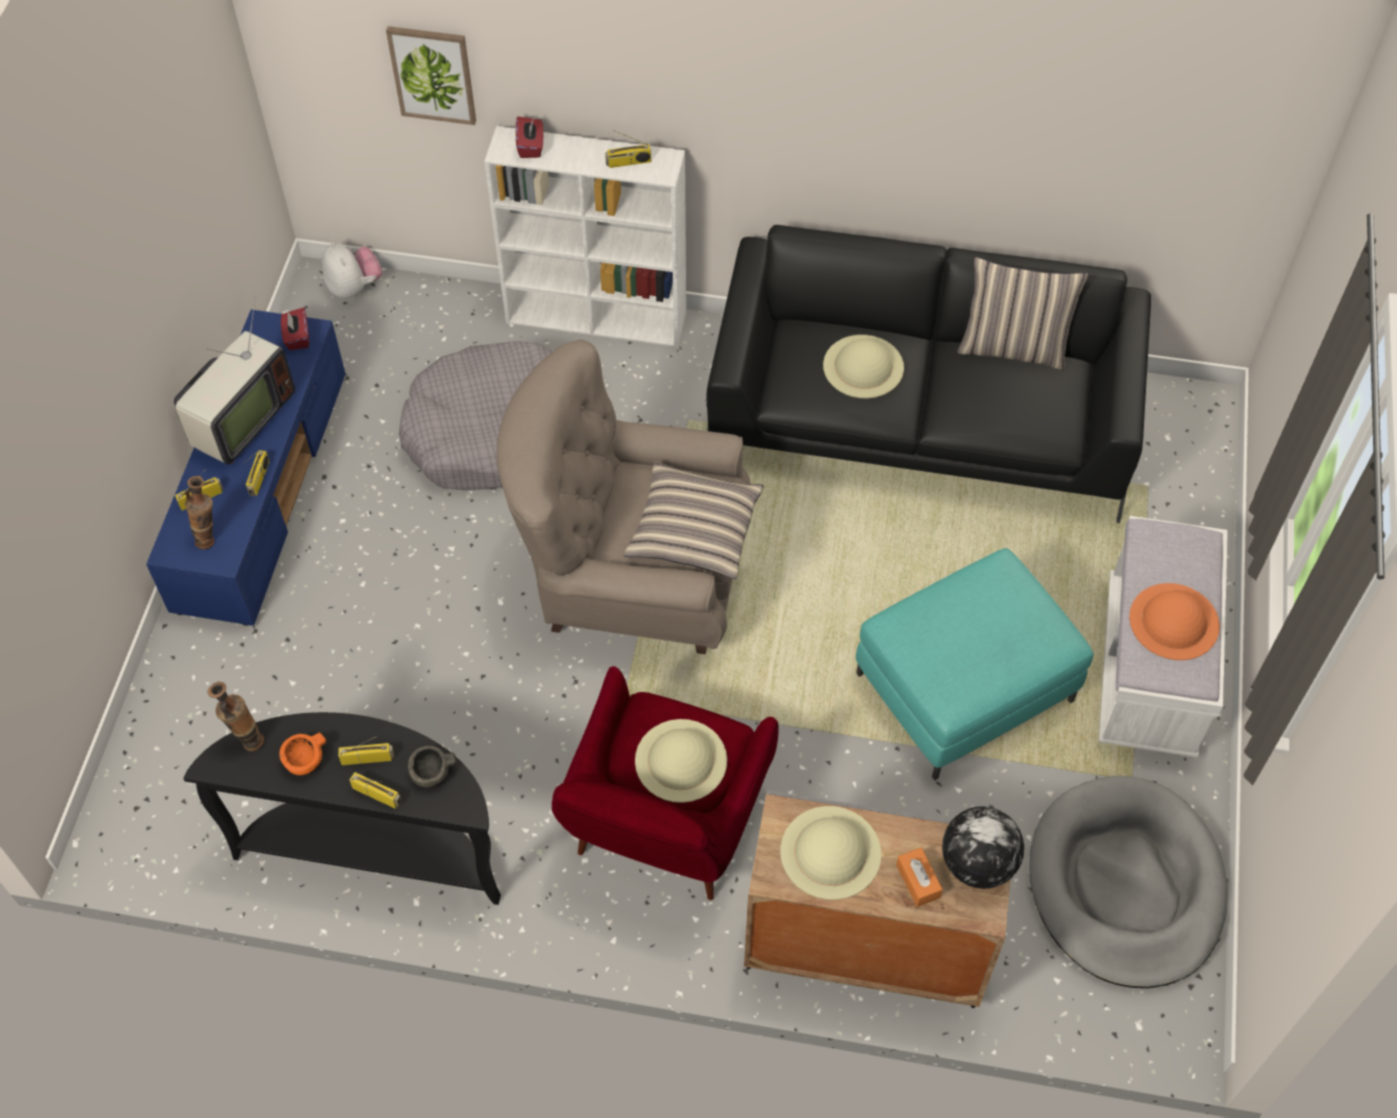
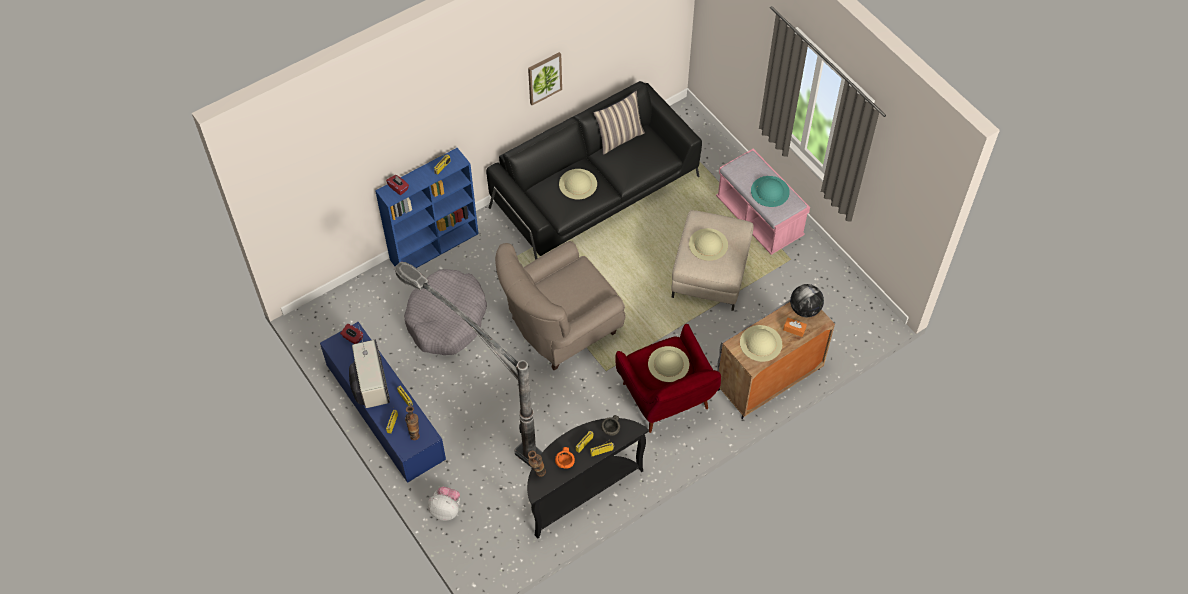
camera: 45 degrees left, 0 degrees up
plush toy [322,242,382,299] -> plush toy moved to [428,487,460,521]
picture [386,26,476,125] -> picture moved to [528,52,562,105]
white bookcase [484,126,686,347] -> blue bookcase [375,148,479,268]
pillow [623,462,764,579] -> none
turquoise ottoman [856,548,1093,780] -> beige ottoman [671,210,754,311]
grey dog bed [1029,776,1228,988] -> none
white bench [1099,516,1228,758] -> pink bench [716,149,810,255]
orange hat [1129,583,1220,660] -> turquoise hat [751,176,790,207]
none -> floor lamp [395,262,543,468]
none -> beige hat [689,228,728,261]

